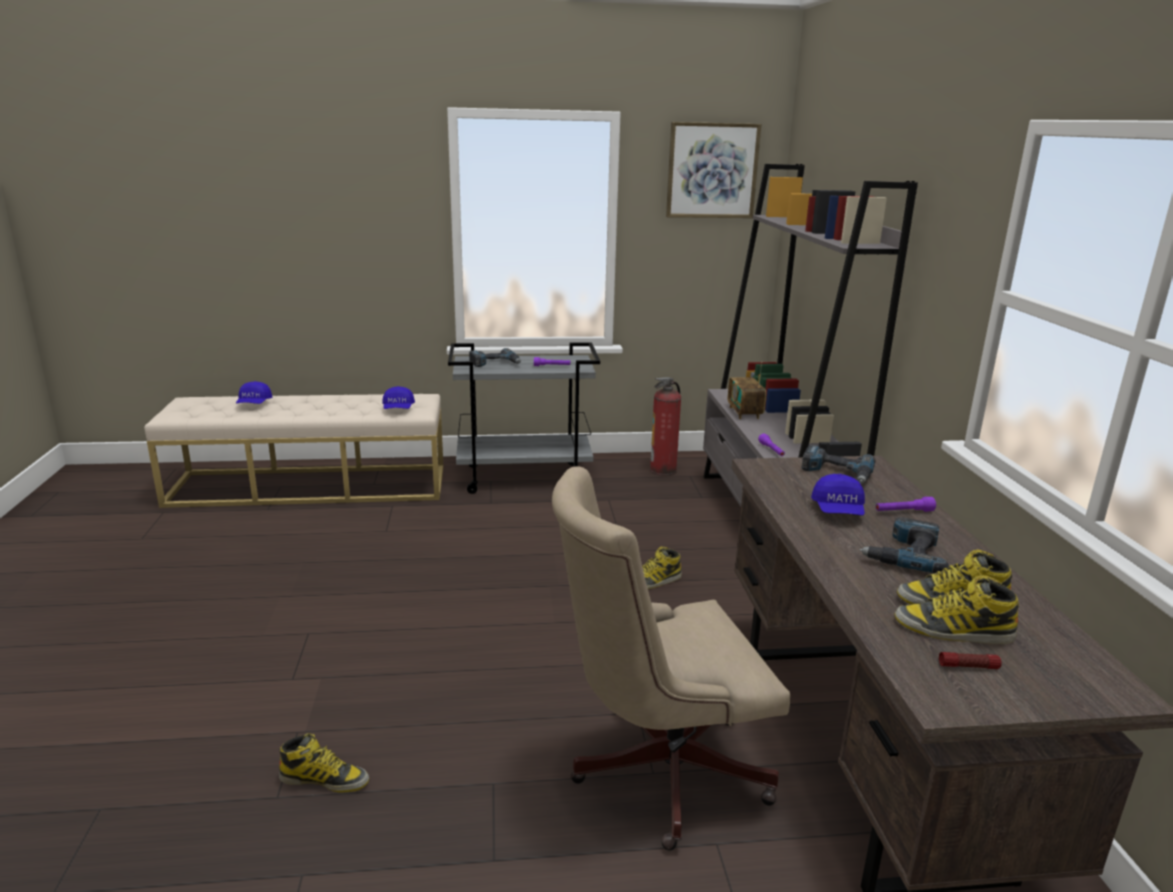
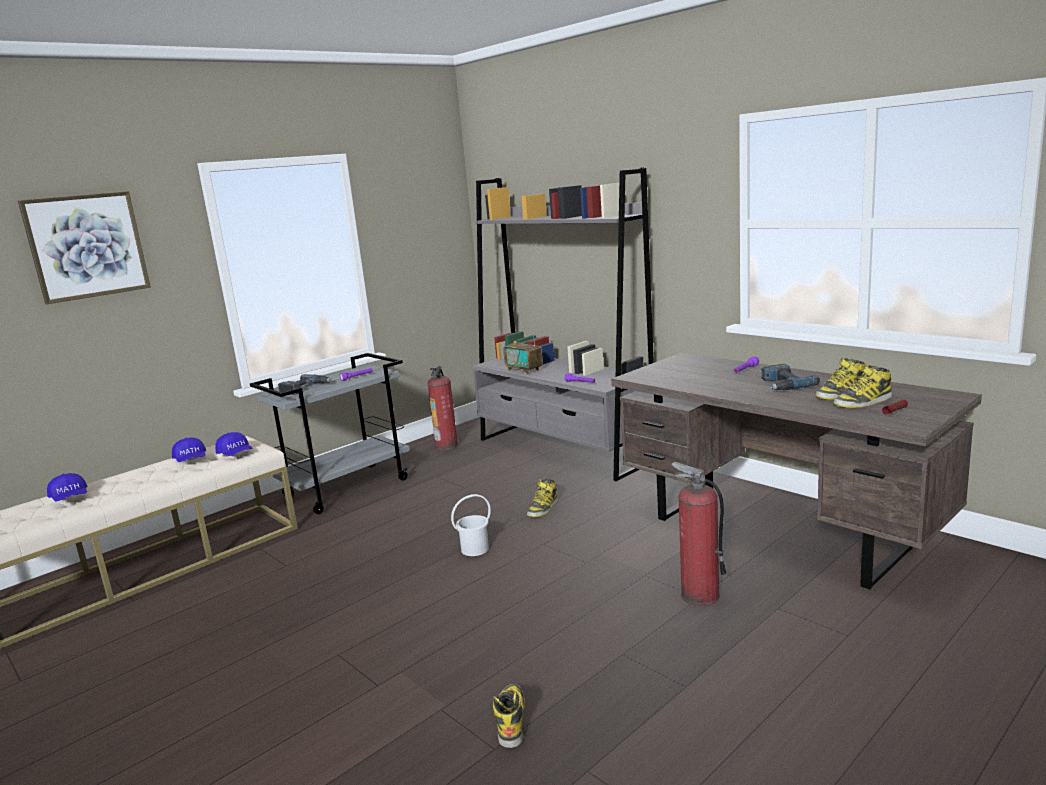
camera: 35 degrees left, 5 degrees down
boot [279,733,369,793] -> boot turned 60 degrees counterclockwise [493,684,525,748]
beige office chair [552,466,790,851] -> fire extinguisher [671,462,726,606]
picture [666,122,761,218] -> picture moved to [18,191,151,304]
power drill [801,445,876,483] -> none
blue cap [811,474,865,515] -> blue cap moved to [172,438,206,462]
none -> white bucket [451,494,491,556]

